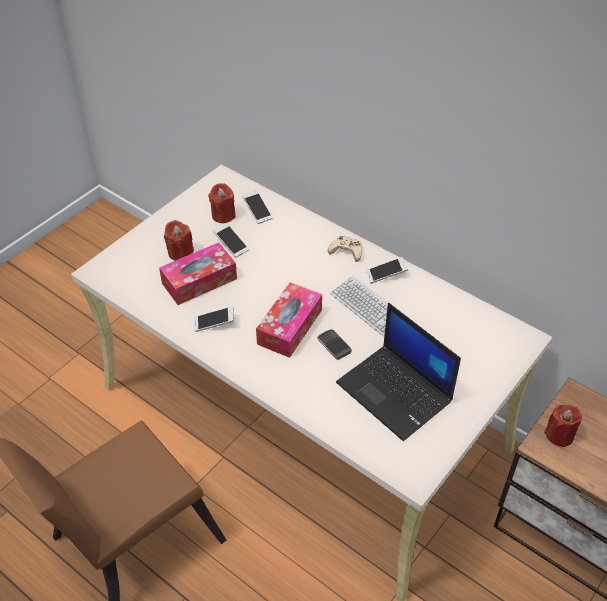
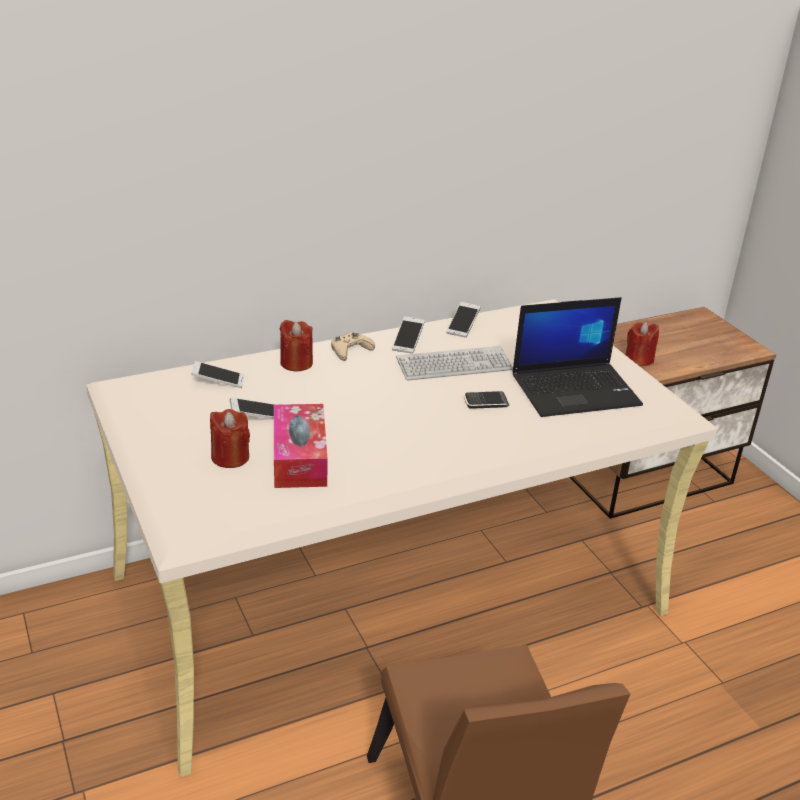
camera: 65 degrees left, 15 degrees down
phone [194,306,234,332] -> phone moved to [446,302,480,338]
red candle [208,183,236,223] -> red candle moved to [280,320,313,372]
tissue box [256,282,322,358] -> none

